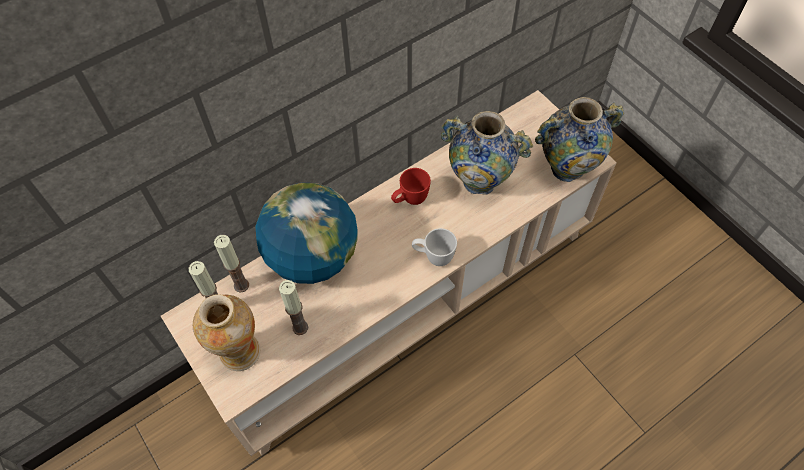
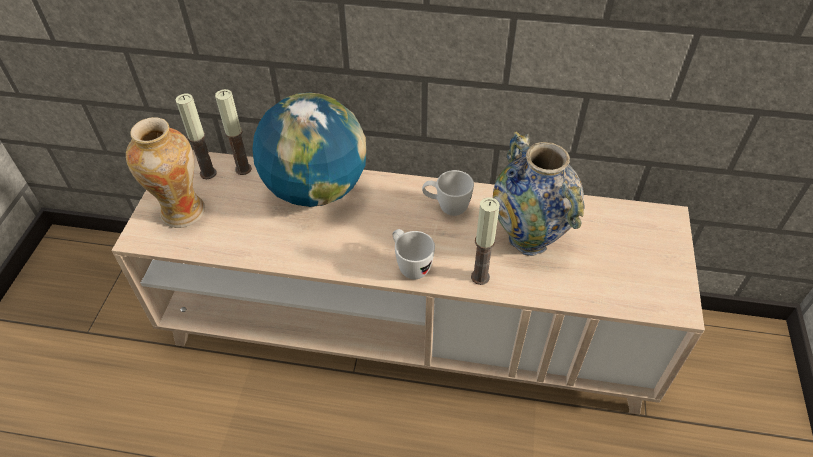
camera: 45 degrees right, 10 degrees down
candle [279,280,308,335] -> candle moved to [471,197,500,285]
red mug [391,168,431,205] -> white mug [422,170,474,216]
vase [535,97,624,182] -> none

